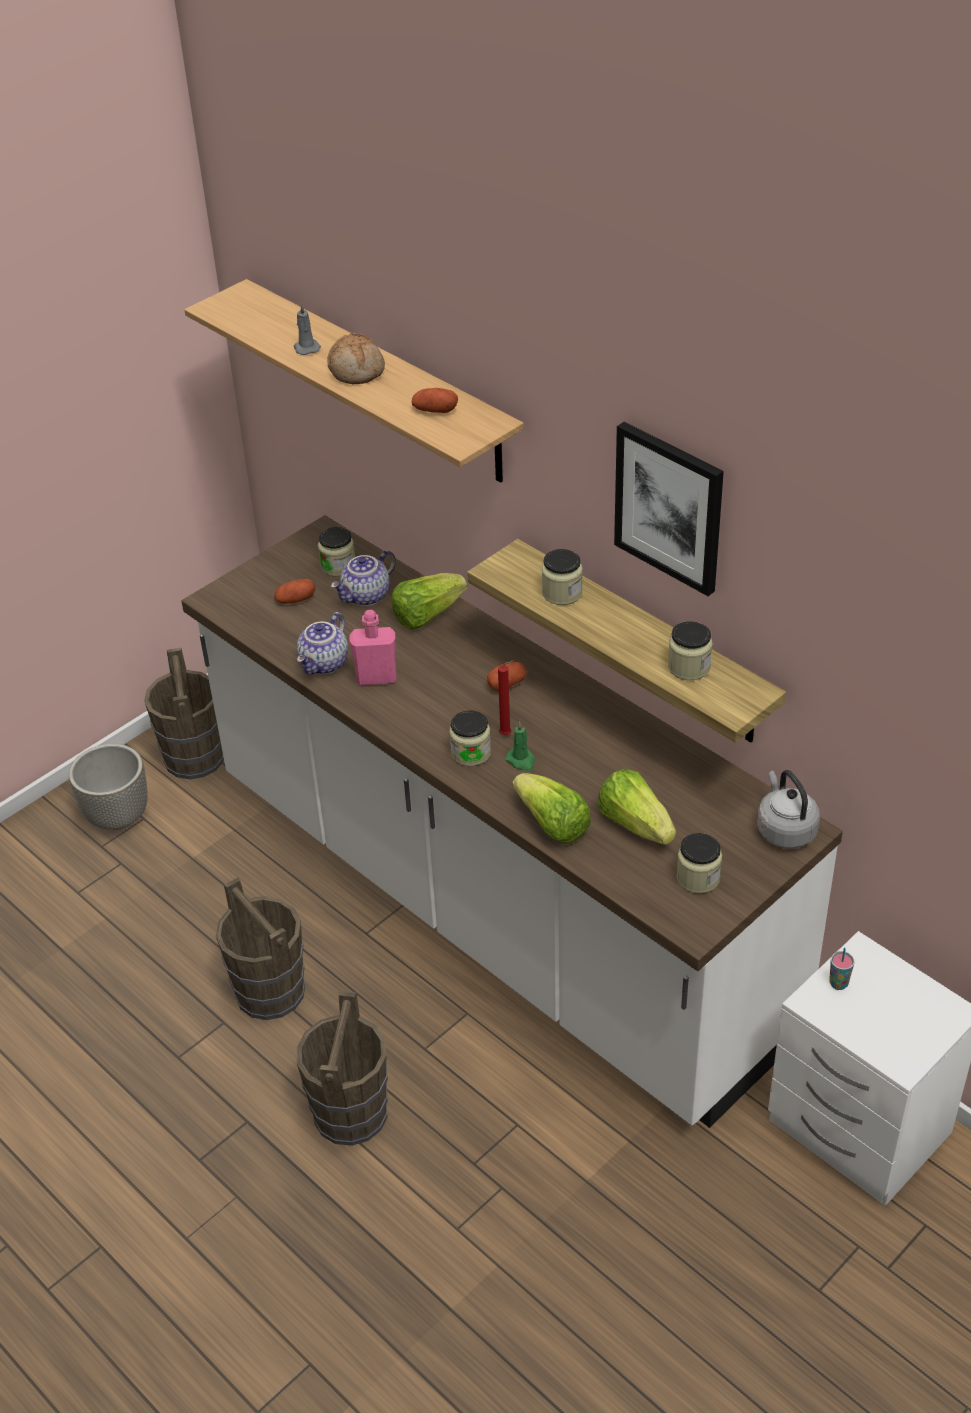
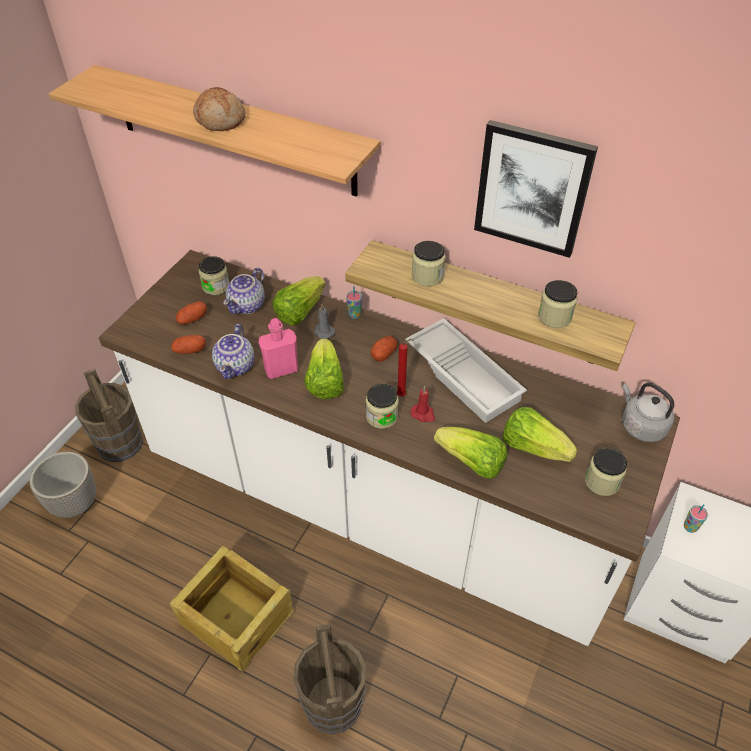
camera: 20 degrees left, 5 degrees up
brown bucket [216,877,305,1020] -> crate [170,546,295,672]
grey candle [294,303,321,355] -> grey candle moved to [314,304,335,339]
potato [412,388,458,413] -> potato moved to [171,335,206,354]
green candle [506,721,535,771] -> red candle [411,386,435,422]
none -> lettuce [304,339,344,399]
none -> cup [346,286,362,319]
none -> white tray [405,318,527,423]

